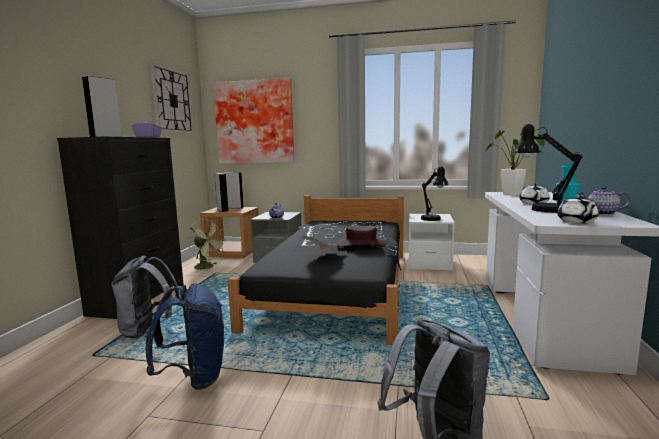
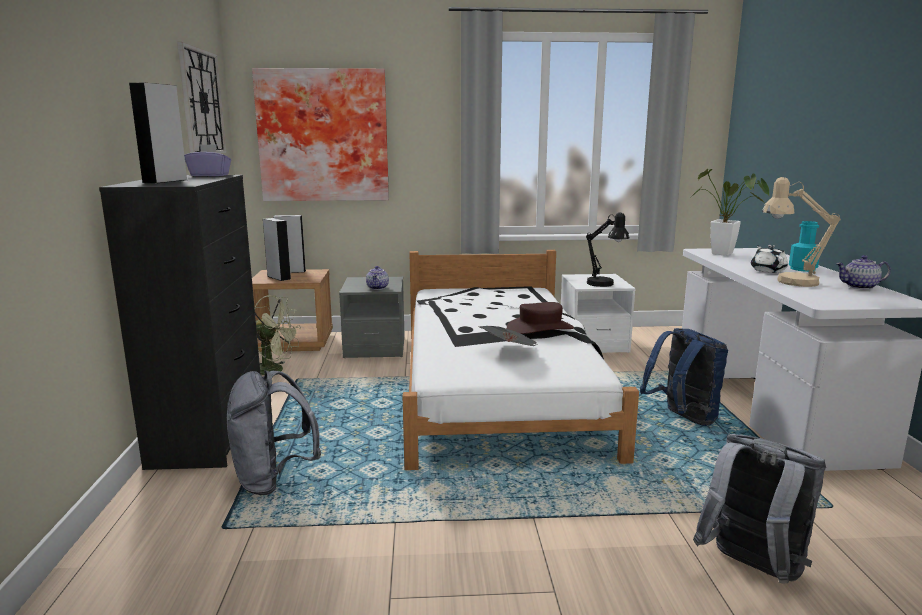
camera: 15 degrees left, 5 degrees up
blue backpack [146,284,224,390] -> blue backpack moved to [640,328,728,426]
black bed [228,195,404,345] -> white bed [403,250,639,470]
black table lamp [514,124,583,213] -> beige table lamp [762,177,841,287]
white teapot [557,194,599,224] -> none

